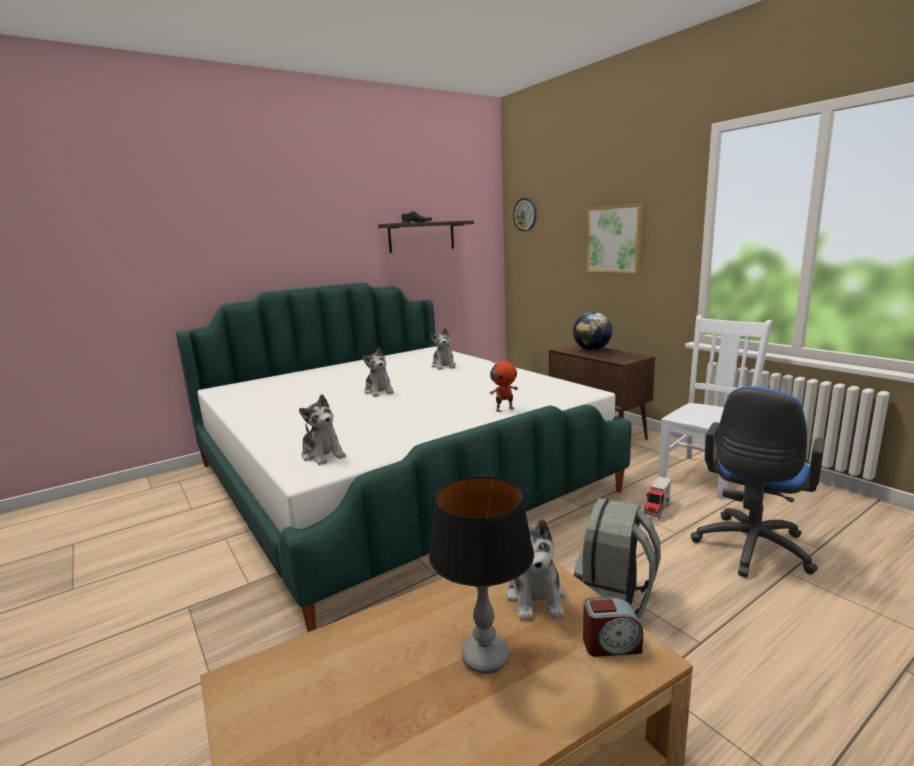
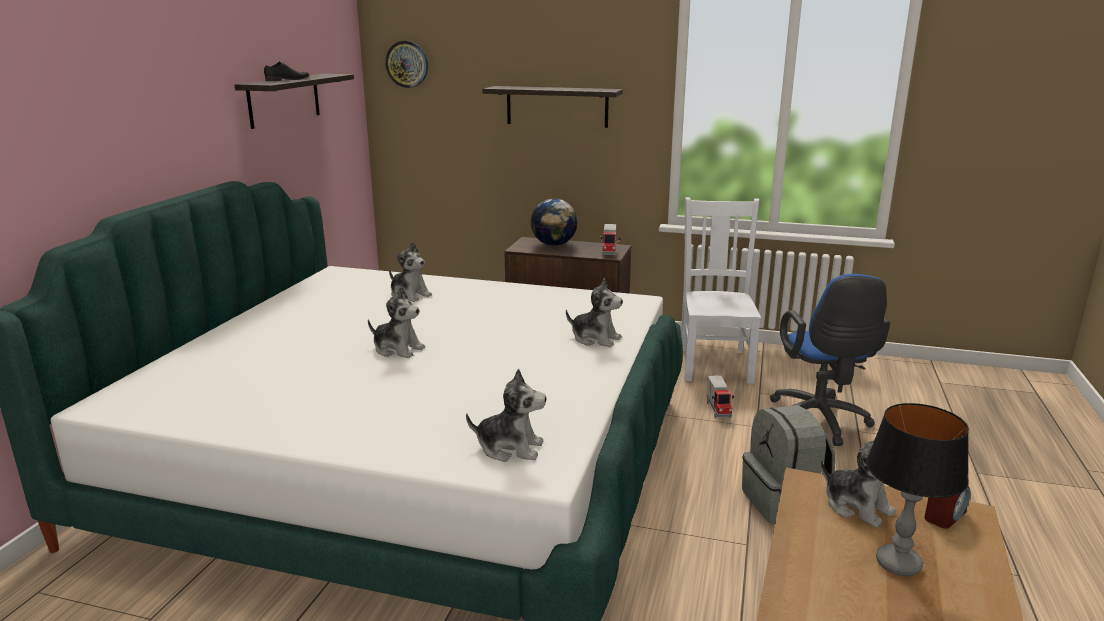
camera: 40 degrees left, 5 degrees up
toy robot [490,359,518,412] -> plush toy [566,278,623,347]
picture [586,203,643,273] -> shelf [482,86,623,128]
none -> toy truck [601,224,620,257]

